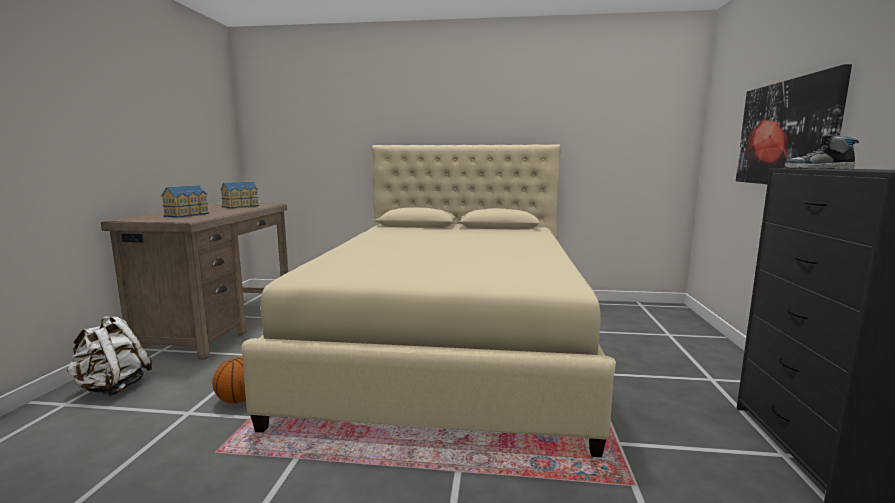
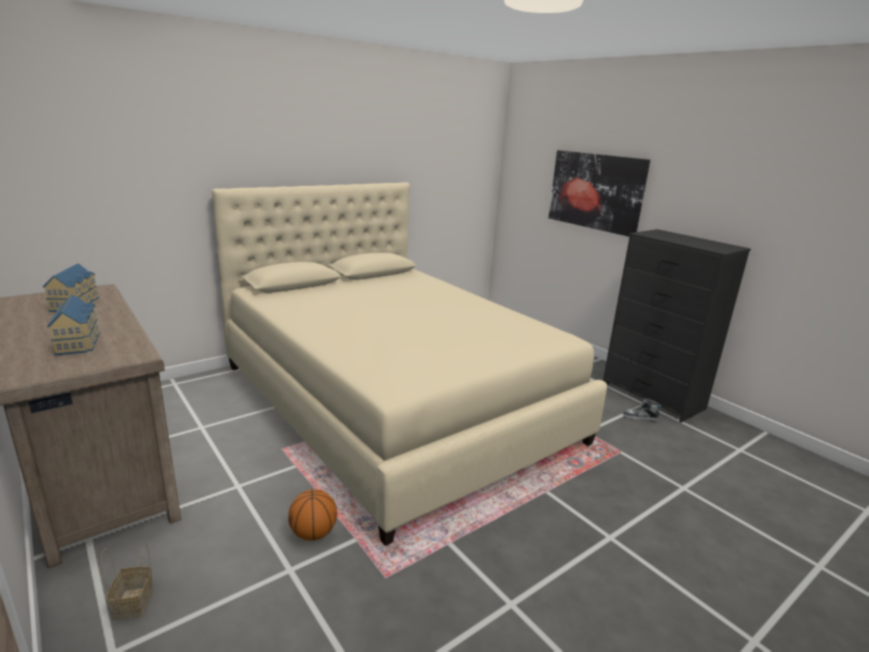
camera: 45 degrees left, 10 degrees up
white backpack [67,316,152,396] -> basket [101,545,153,620]
shoe [785,134,859,169] -> shoe moved to [623,399,662,421]

